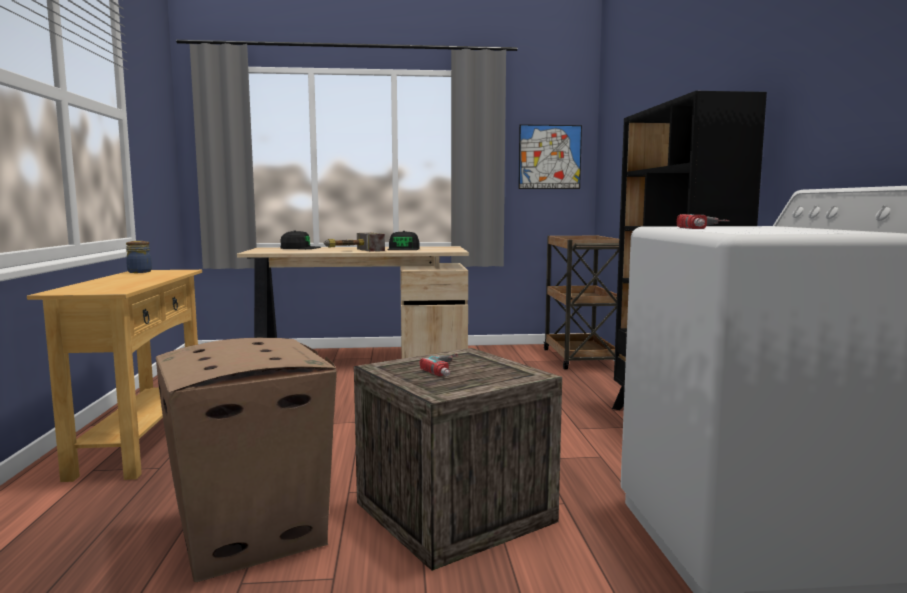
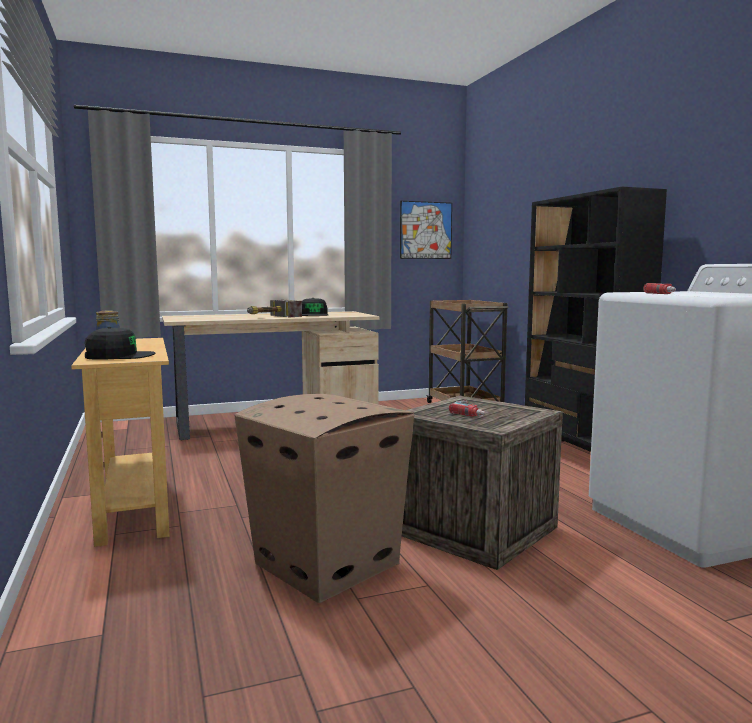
camera: 15 degrees left, 0 degrees up
black cap [280,230,321,249] -> black cap moved to [84,327,155,360]

